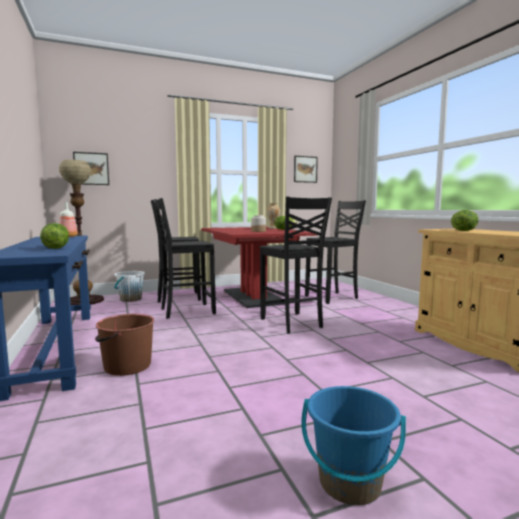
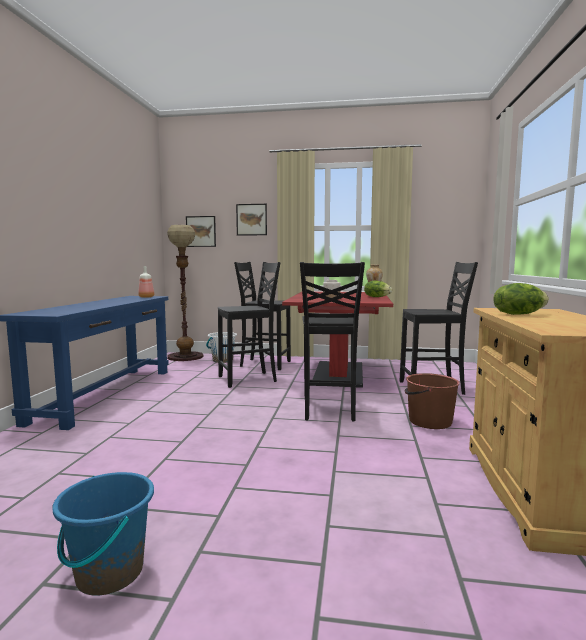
camera: 30 degrees right, 0 degrees up
lettuce [40,223,69,249] -> none
brown bucket [95,314,154,376] -> brown bucket moved to [405,373,460,429]
black chair [154,198,216,319] -> black chair turned 150 degrees clockwise [218,262,281,388]
picture [294,156,318,183] -> picture moved to [236,204,267,236]

